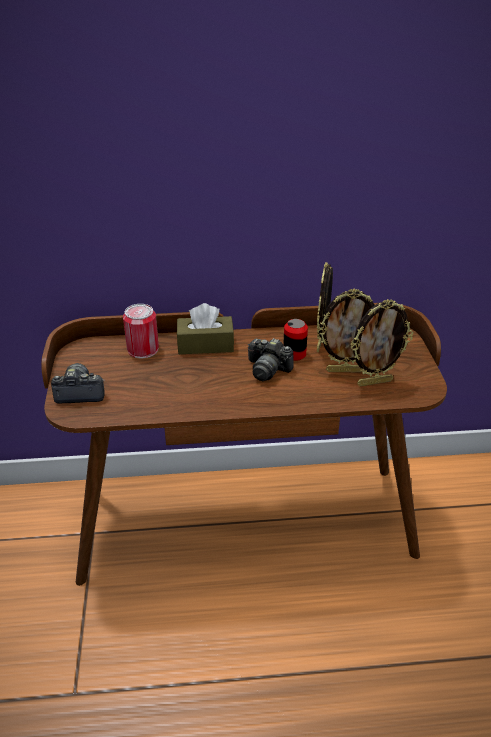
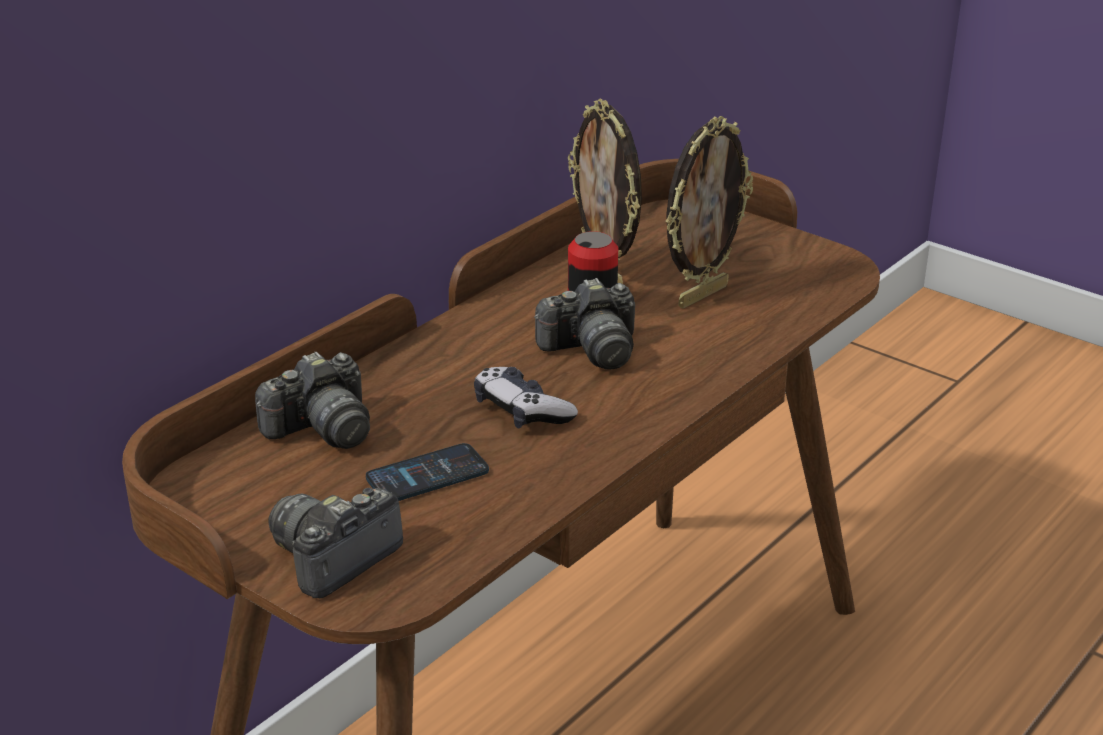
camera: 45 degrees left, 5 degrees down
can [123,304,159,358] -> camera [255,352,370,449]
brown tissue box [177,303,234,354] -> none
picture frame [351,299,413,387] -> none
none -> phone [366,443,489,501]
none -> game controller [474,367,578,428]

